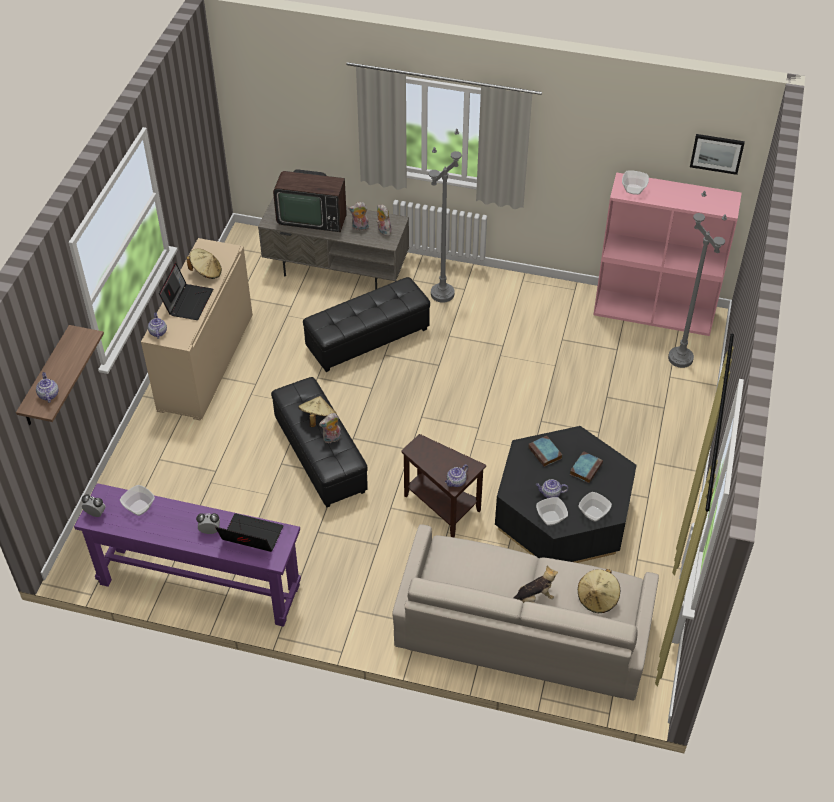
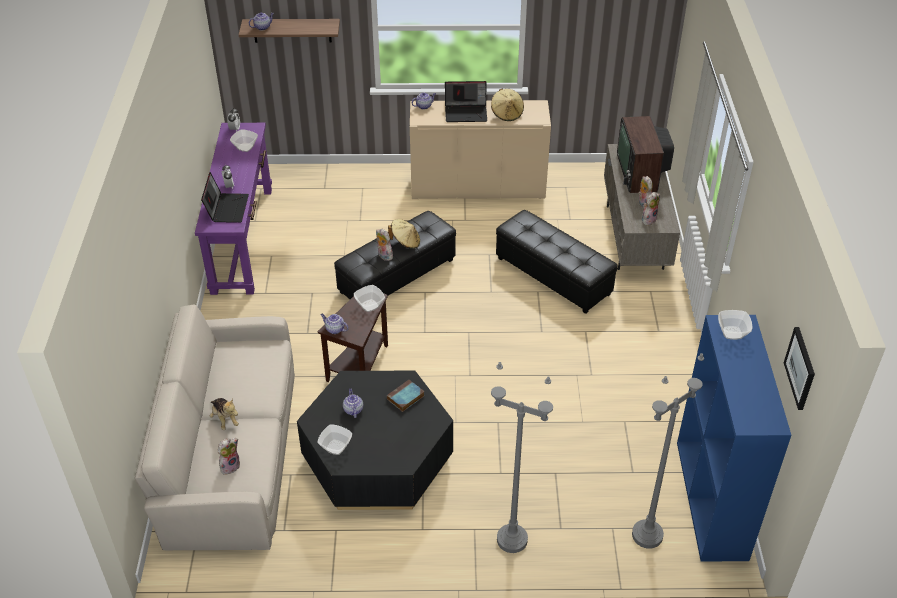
camera: 75 degrees right, 5 degrees down
grey floor lamp [429,129,462,303] -> grey floor lamp moved to [491,362,553,553]
bowl [536,497,568,526] -> bowl moved to [354,285,385,312]
book [570,451,603,483] -> none
beige hat [578,569,620,613] -> plush toy [218,438,240,474]
pink bookcase [593,172,742,336] -> blue bookcase [677,315,791,562]

